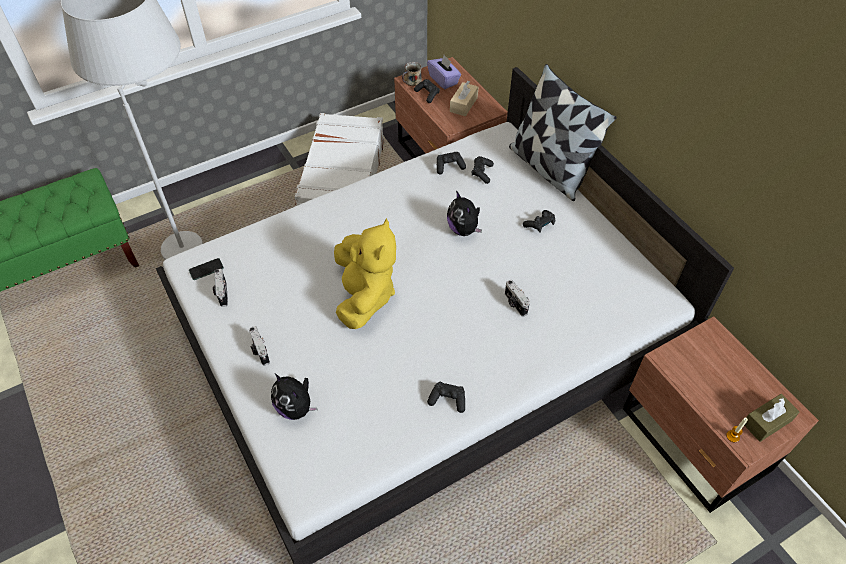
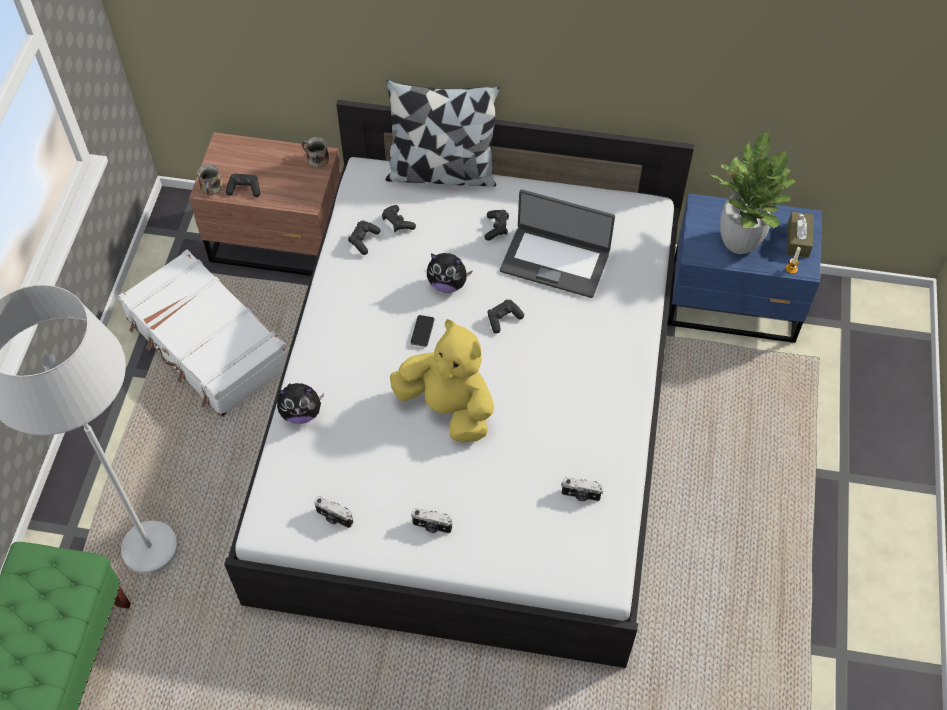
camera: 50 degrees left, 5 degrees up
phone [189,258,224,280] -> phone moved to [410,315,435,347]
plush toy [271,374,317,420] -> plush toy moved to [277,383,324,424]
purple tissue box [427,55,461,89] -> none
black game controller [427,382,465,413] -> black game controller moved to [487,300,524,334]
beige tissue box [450,81,478,116] -> none
camera [505,280,530,317] -> camera moved to [561,477,604,501]
brown nightstand [623,316,819,513] -> blue nightstand [667,193,822,343]
none -> mug [302,137,329,168]
none -> laptop [500,189,615,298]
none -> potted plant [707,132,796,254]

